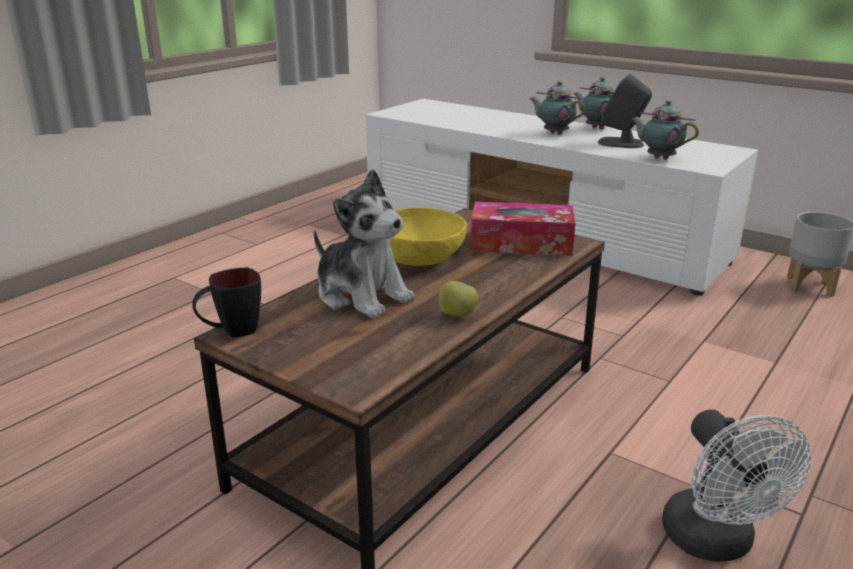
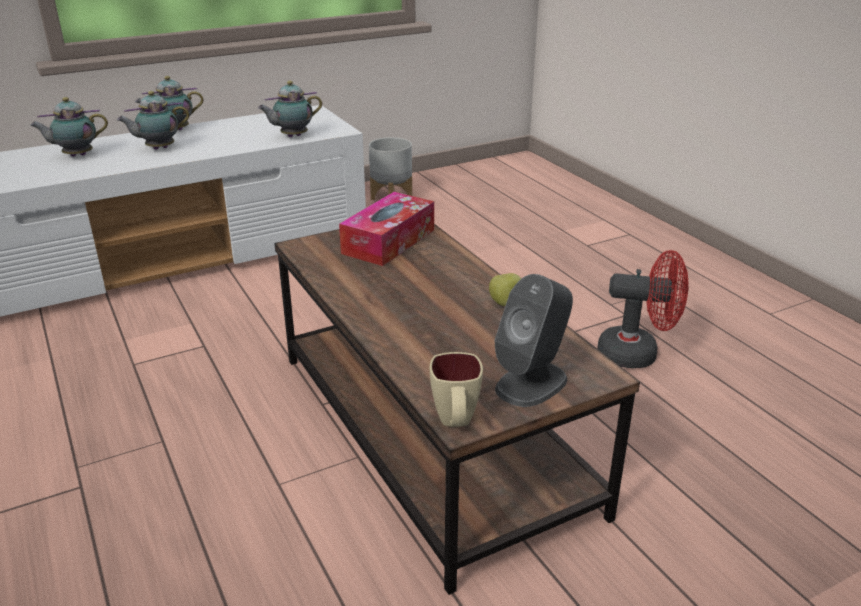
camera: 65 degrees left, 5 degrees up
black mug [192,268,261,338] -> beige mug [430,352,483,427]
plush toy [314,169,415,318] -> none
yellow bowl [389,207,467,266] -> none
grey speaker [598,74,652,148] -> grey speaker moved to [495,274,573,407]
white fan [662,409,811,562] -> red fan [597,250,688,368]
none -> teapot [30,97,108,157]

